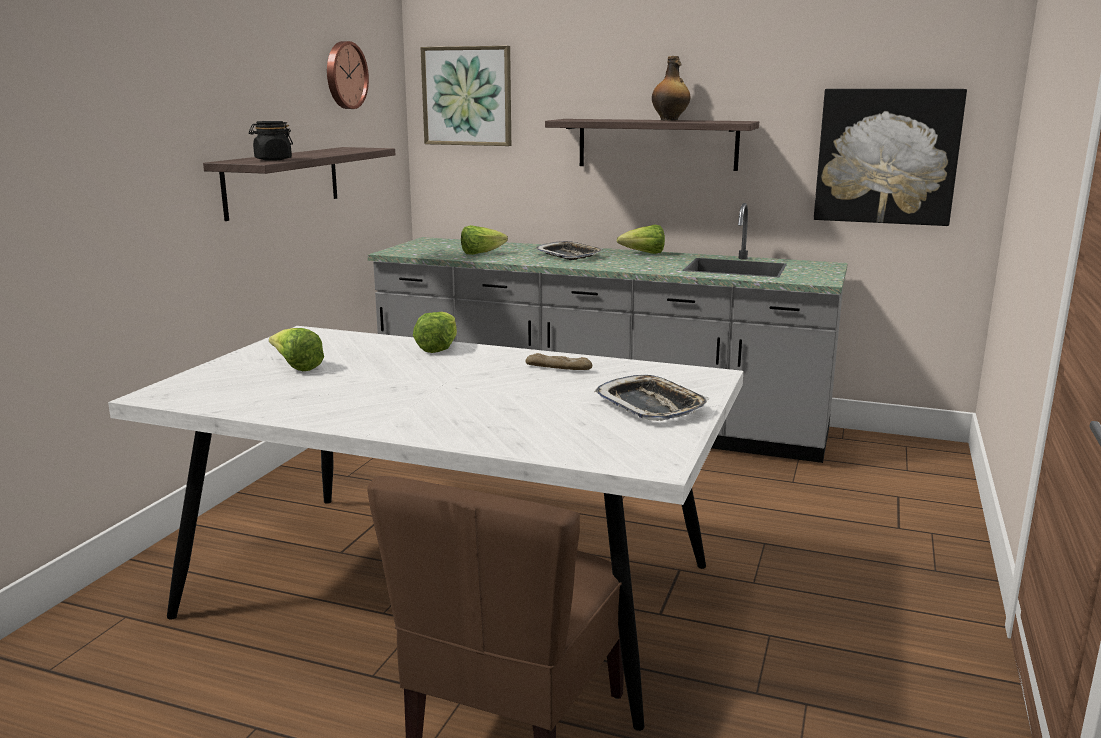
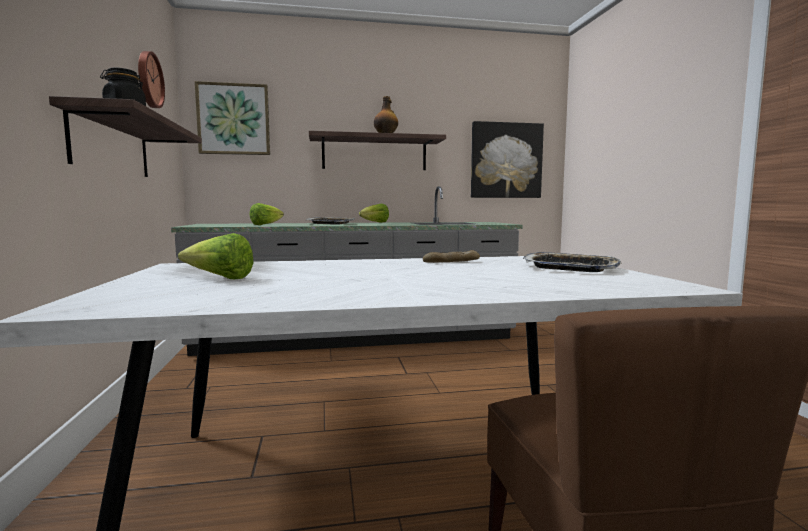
camera: 30 degrees left, 10 degrees down
lettuce [413,312,457,353] -> none

